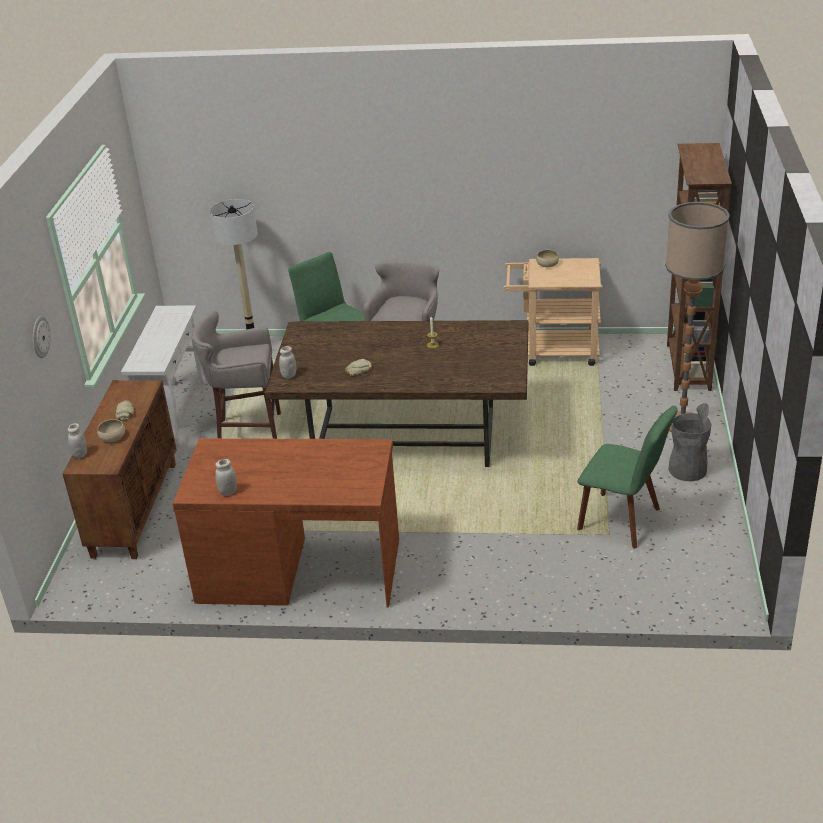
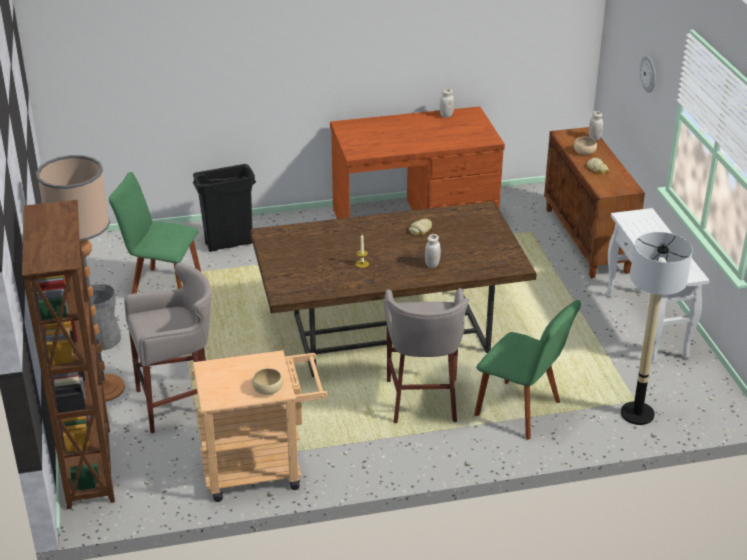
camera: 160 degrees right, 0 degrees up
grey stool [192,311,281,439] -> grey stool moved to [124,262,211,434]
white jar [279,346,296,379] -> white jar moved to [425,234,441,268]
none -> black trash can [193,164,256,252]

